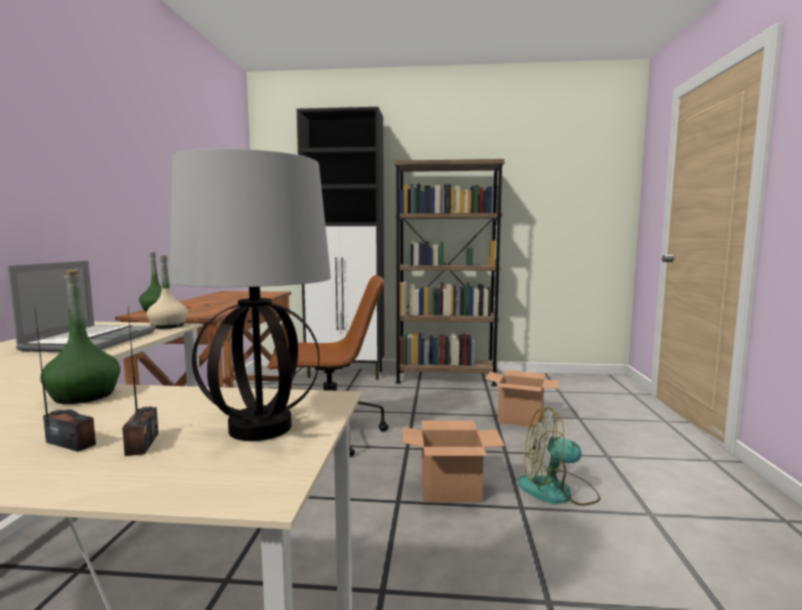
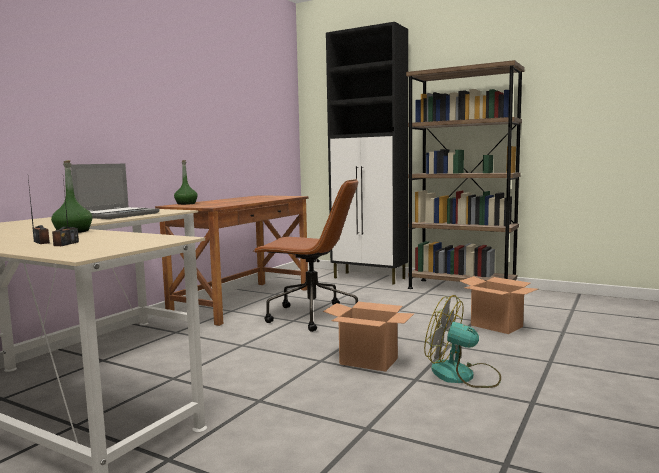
camera: 25 degrees right, 0 degrees up
beige bottle [147,255,188,329] -> none
table lamp [170,149,331,441] -> none

